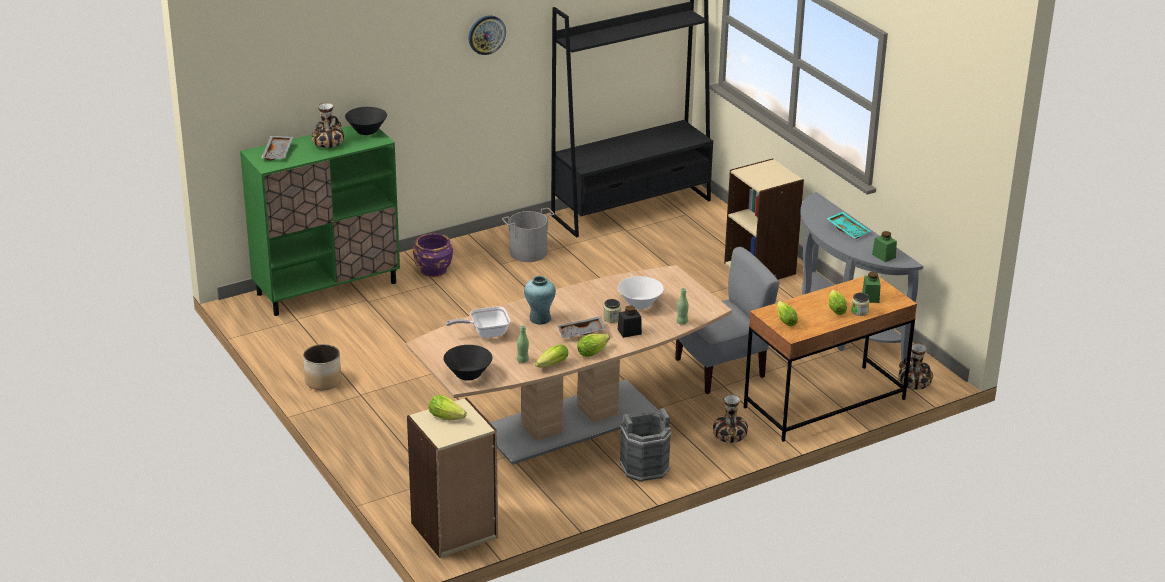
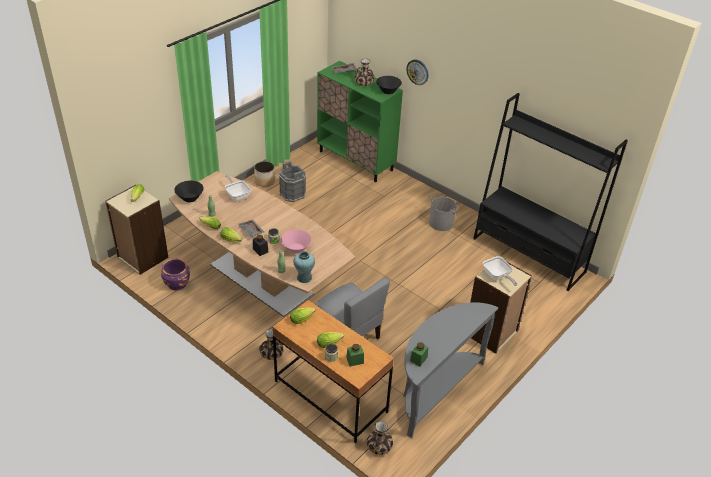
camera: 70 degrees right, 10 degrees up
purple planter [413,233,453,277] -> purple planter moved to [161,258,190,290]
wall clock [468,15,506,55] -> wall clock moved to [406,59,428,85]
turquoise vase [524,276,556,324] -> turquoise vase moved to [293,251,315,283]
white bowl [618,276,664,309] -> pink bowl [281,230,312,254]
grey bucket [619,408,672,482] -> grey bucket moved to [279,161,306,202]
turquoise tray [826,212,870,239] -> none
none -> frying pan [483,256,517,286]

